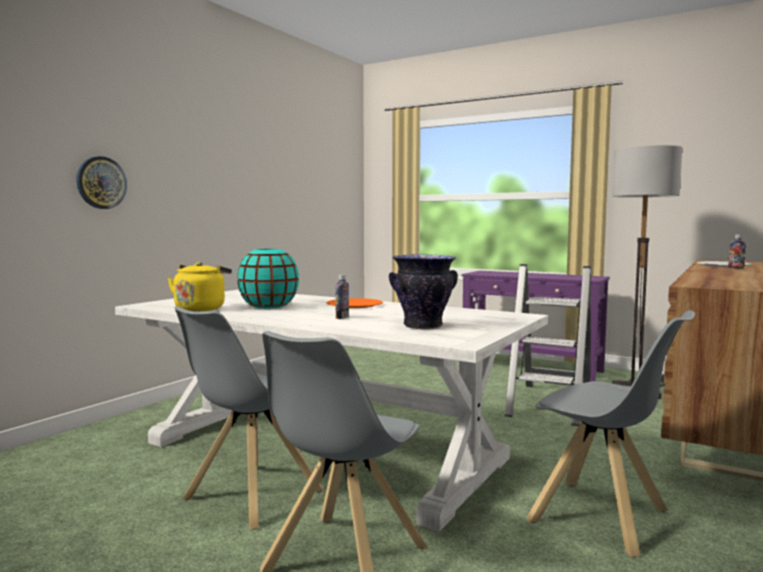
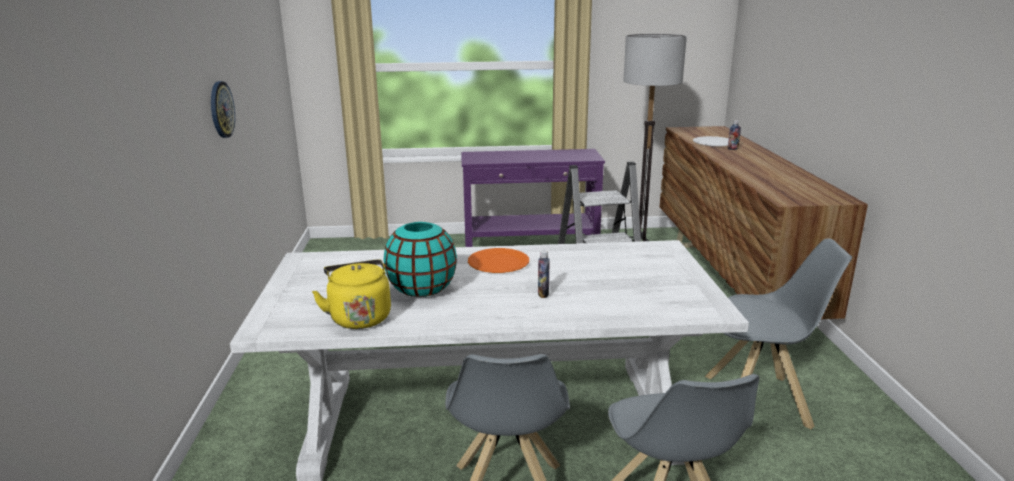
camera: 35 degrees left, 15 degrees up
wall clock [76,156,127,209] -> wall clock moved to [211,81,235,138]
vase [389,254,458,330] -> none

